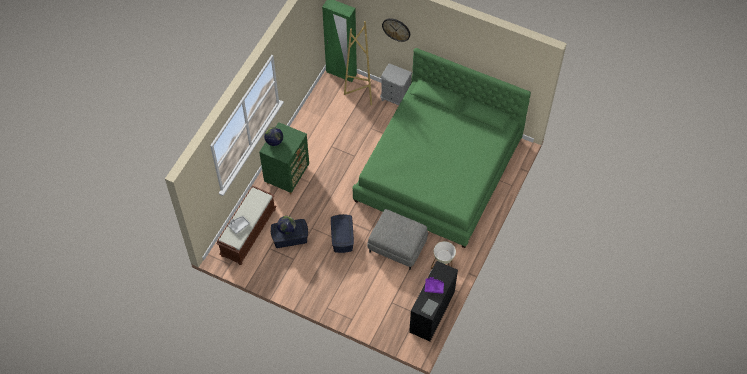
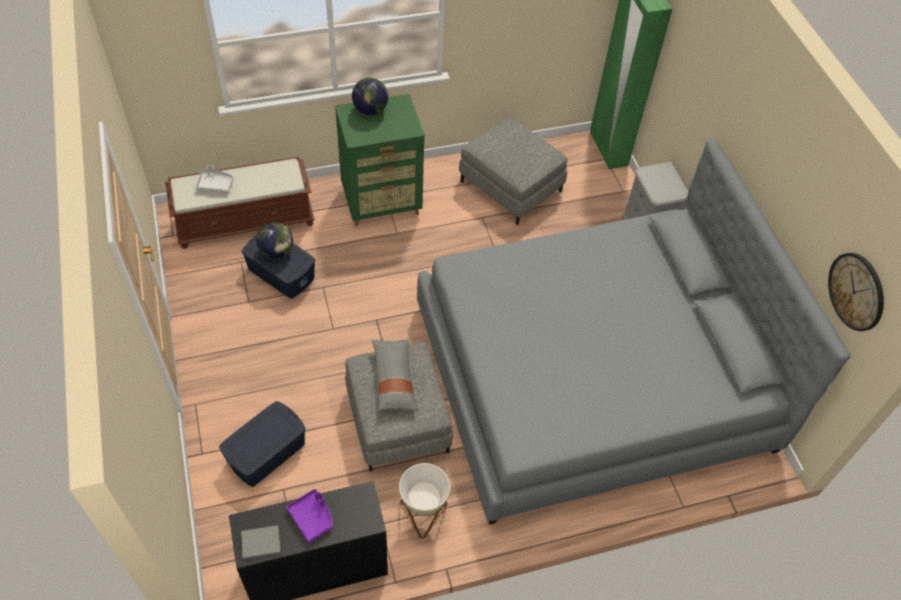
camera: 45 degrees right, 5 degrees down
blue storage box [331,214,354,253] -> blue storage box moved to [219,401,306,487]
yellow clothes rack [344,21,372,106] -> none
green bed [353,48,531,248] -> grey bed [417,139,851,525]
wall clock [382,18,410,42] -> wall clock moved to [828,253,884,331]
none -> grey pillow [371,339,418,411]
none -> grey ottoman [459,116,568,225]

